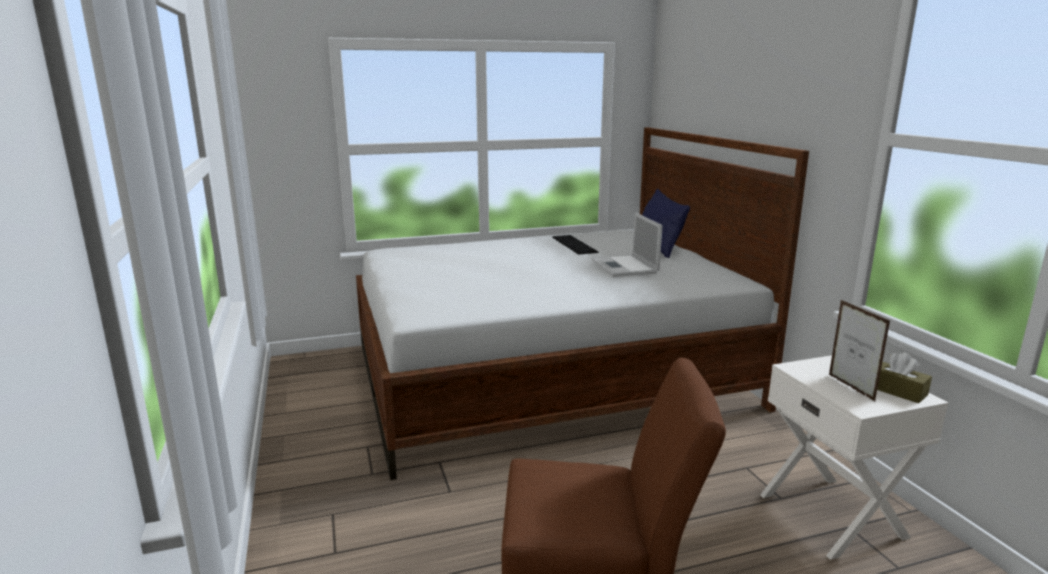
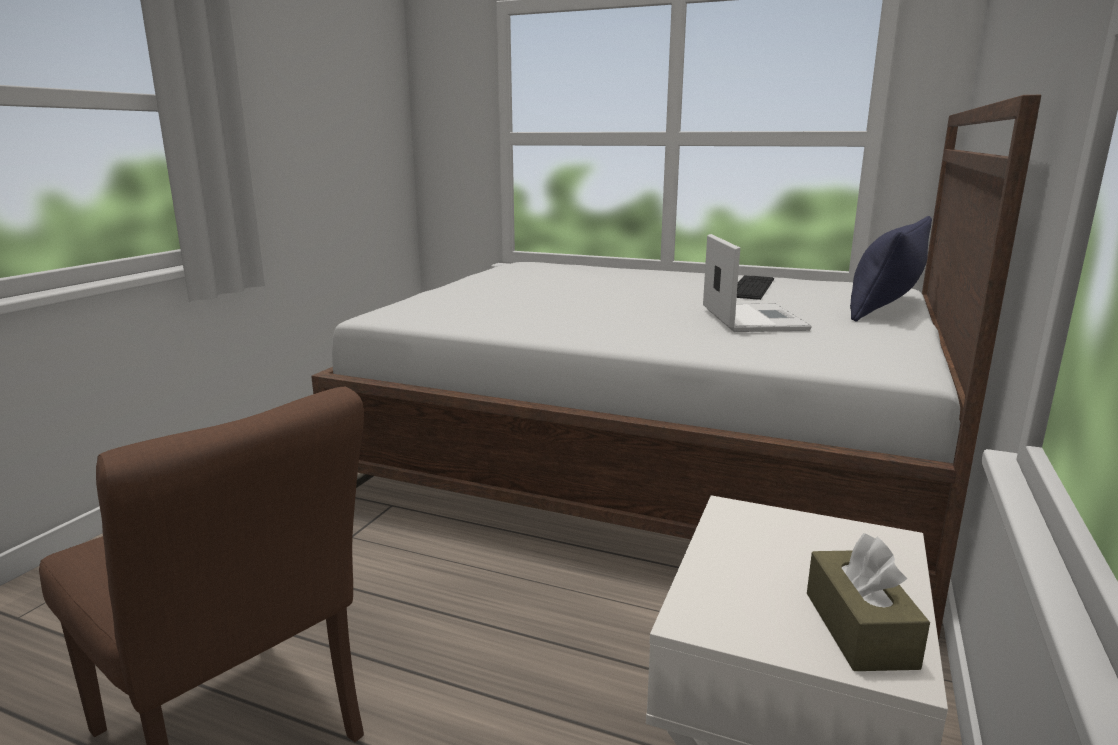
camera: 40 degrees right, 0 degrees up
laptop [592,212,663,277] -> laptop turned 150 degrees clockwise [703,234,812,332]
picture frame [829,300,890,401] -> none

